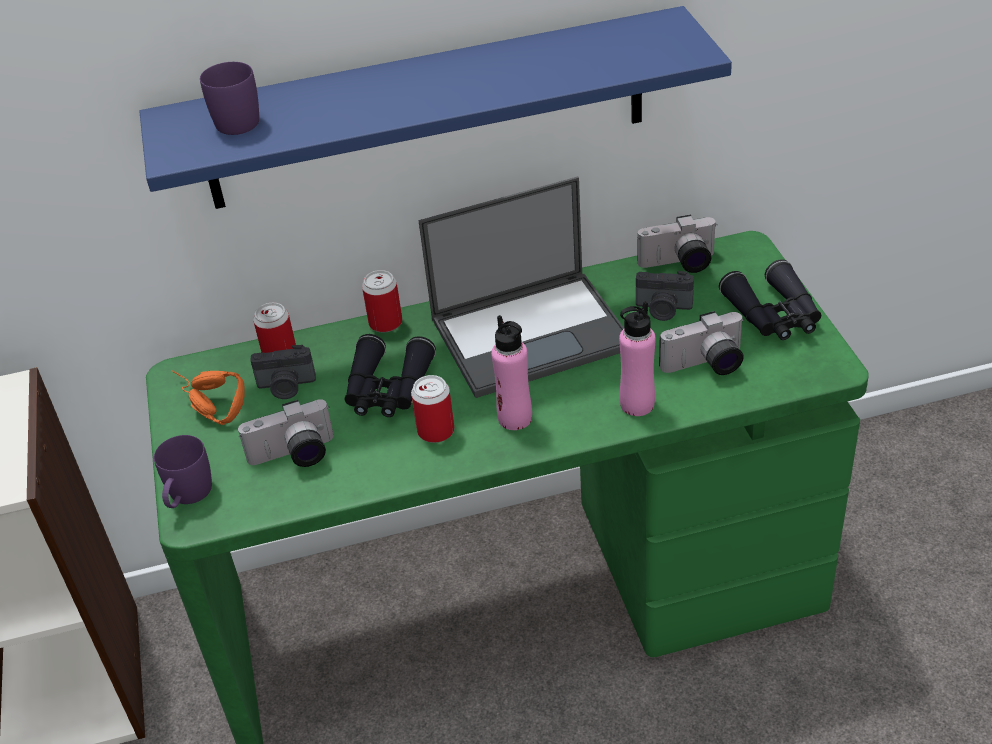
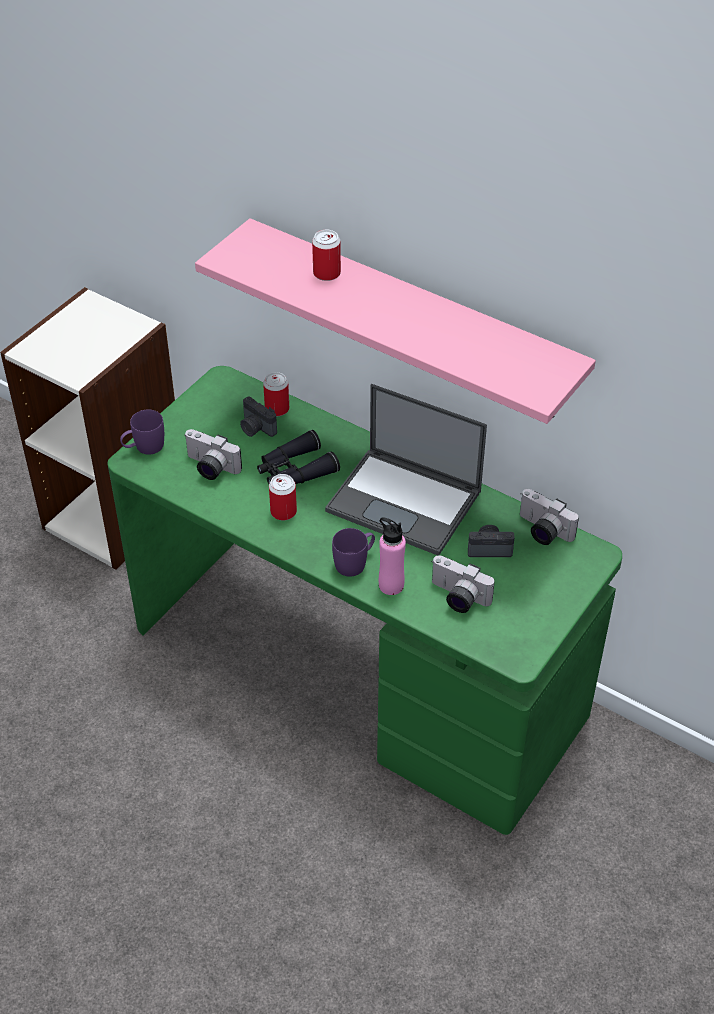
camera: 45 degrees right, 5 degrees up
blue shelf [139,6,732,209] -> pink shelf [195,218,596,424]
orange headphones [172,371,245,425] -> none
purple mug [200,62,259,135] -> purple mug moved to [332,528,375,577]
can [362,270,402,333] -> can moved to [312,230,341,281]
pink bottle [491,315,532,430] -> none
camera [636,271,694,321] -> camera turned 120 degrees clockwise [468,525,515,557]
black binoculars [719,259,821,340] -> none

